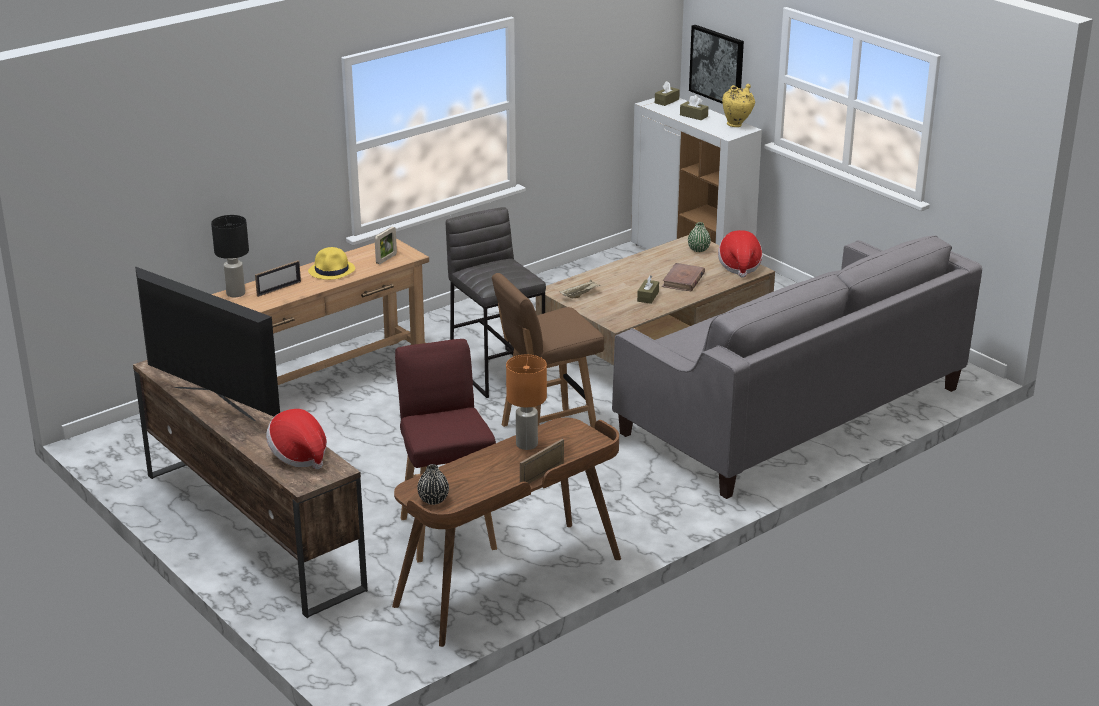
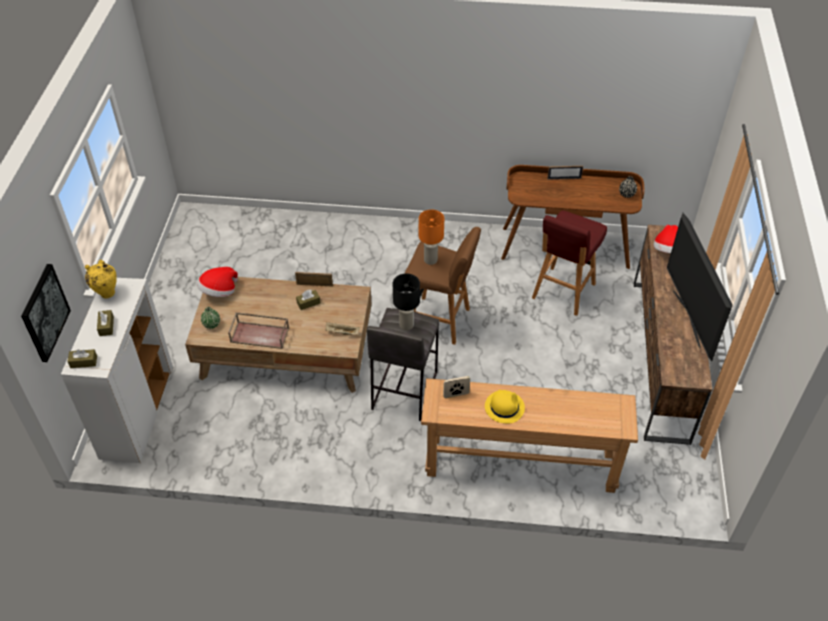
camera: 135 degrees left, 20 degrees up
black table lamp [211,215,249,298] -> black table lamp moved to [393,274,420,330]
picture frame [255,260,301,297] -> picture frame moved to [295,272,333,286]
orange table lamp [506,355,547,450] -> orange table lamp moved to [419,209,444,265]
grey sofa [612,236,982,499] -> none
brown book [662,263,705,292] -> none
none -> brown tray [228,312,289,349]

